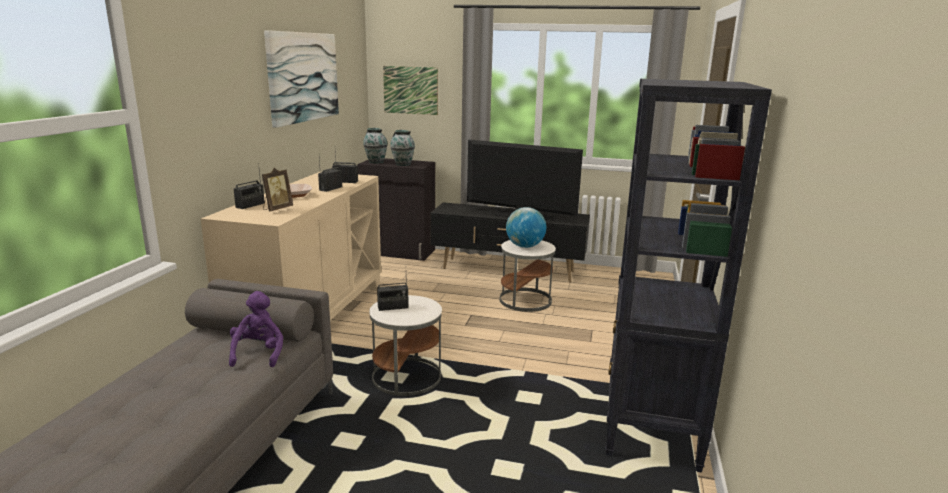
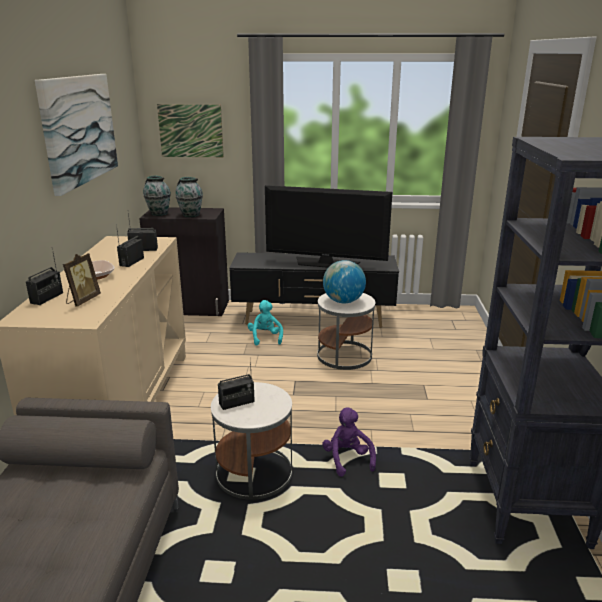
camera: 10 degrees left, 5 degrees up
purple plush toy [229,291,283,367] -> purple plush toy moved to [322,407,376,477]
none -> turquoise plush toy [248,300,283,346]

